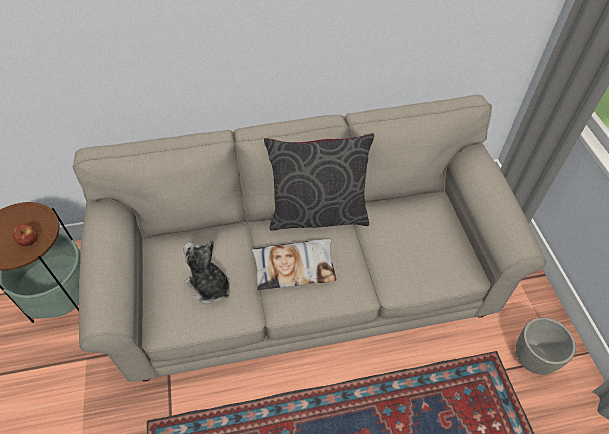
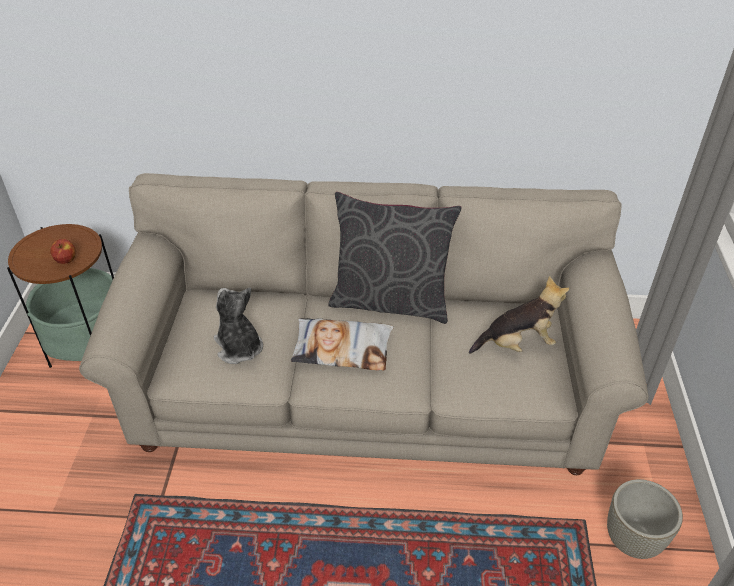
camera: 15 degrees right, 10 degrees down
none -> plush toy [469,276,569,354]

